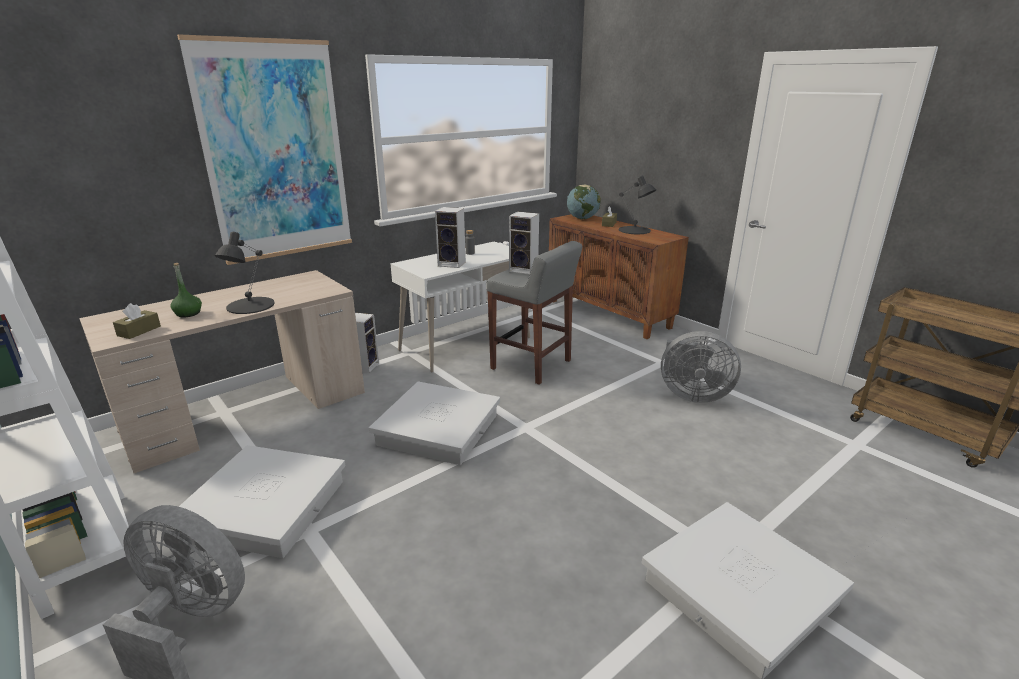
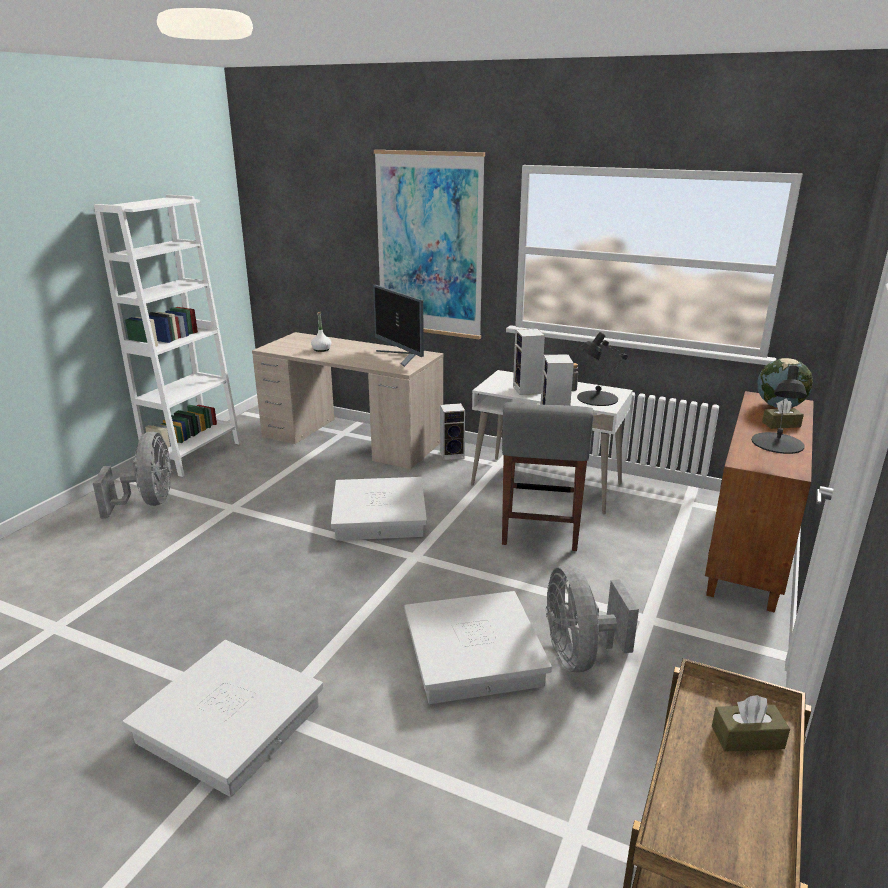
camera: 65 degrees right, 0 degrees up
brown tissue box [113,303,161,339] -> brown tissue box moved to [712,695,790,751]
green bottle [170,263,202,317] -> white bottle [311,312,331,352]
white storage box [177,445,345,558] -> white storage box moved to [405,591,552,704]
black table lamp [215,232,275,314] -> black table lamp moved to [577,332,628,406]
none -> monitor [373,285,424,367]

